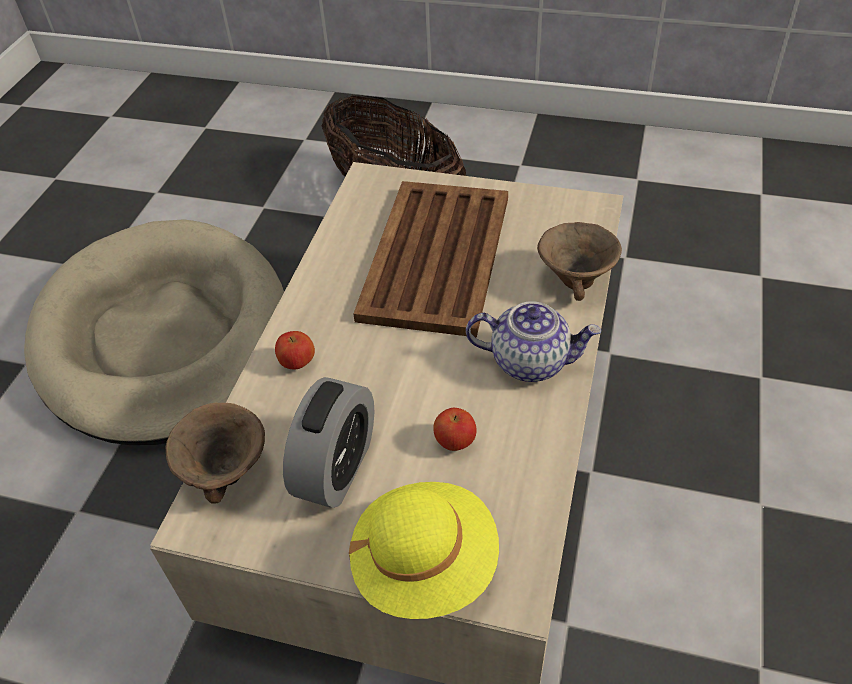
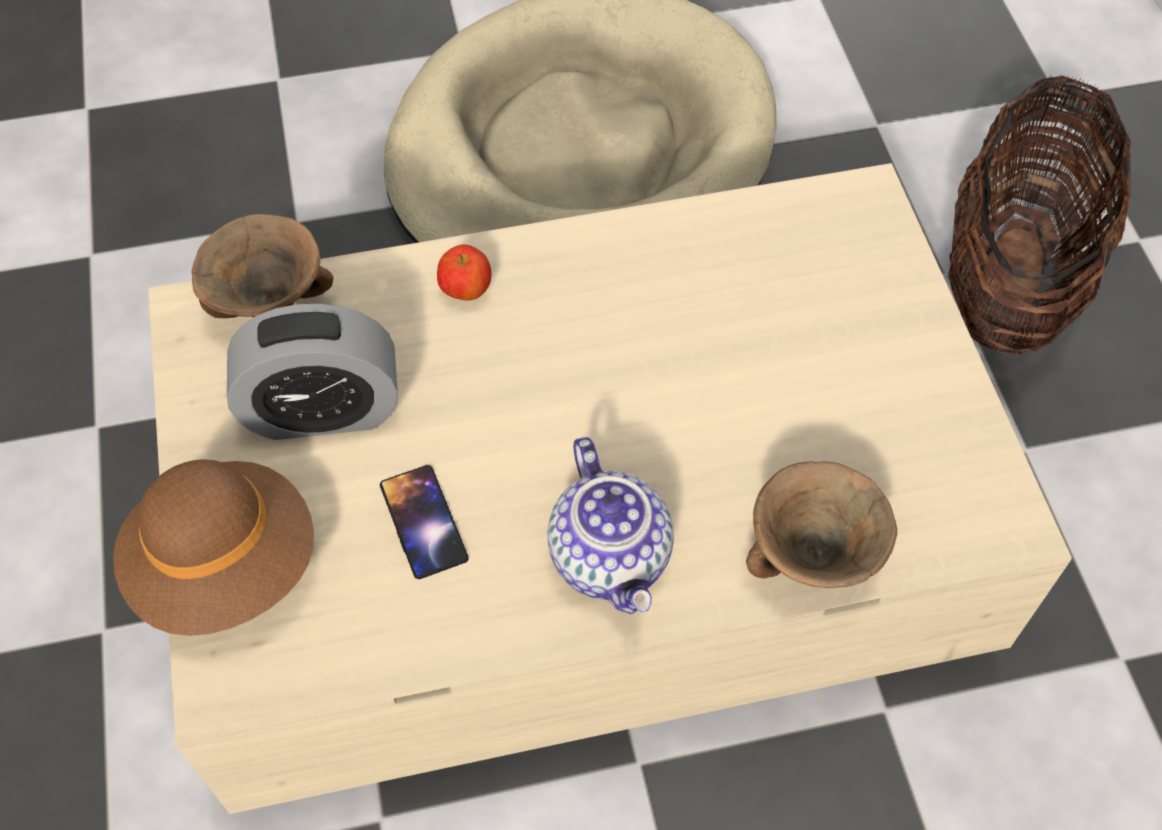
camera: 60 degrees right, 10 degrees up
yellow hat [349,482,499,619] -> brown hat [113,459,314,636]
brown tray [353,181,508,337] -> none
apple [433,408,477,451] -> phone [380,465,469,579]

